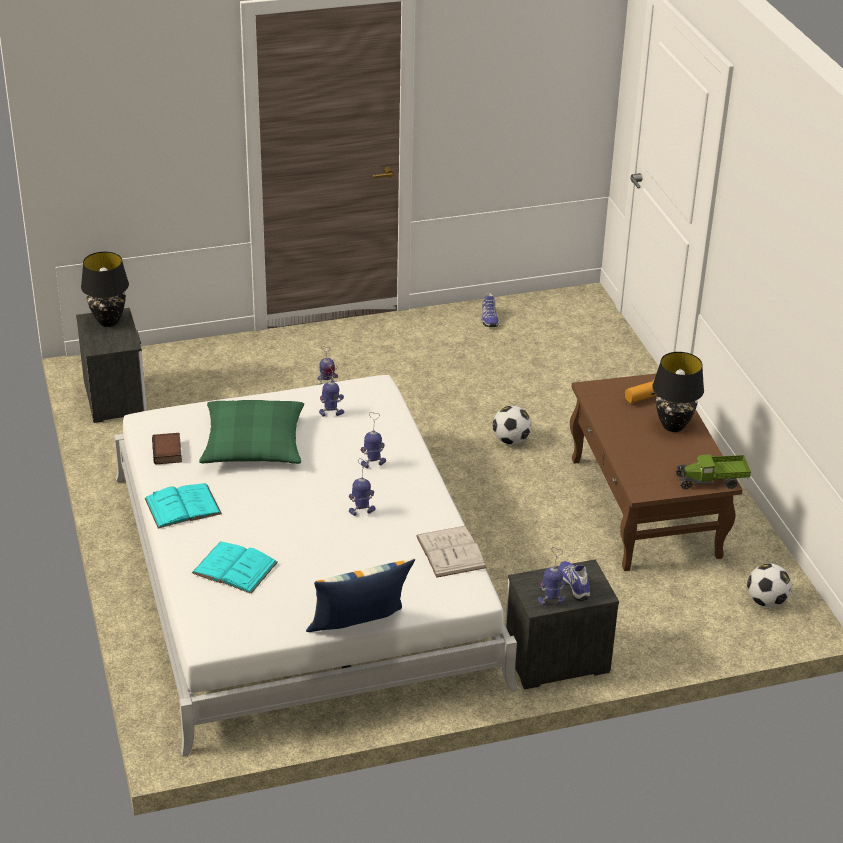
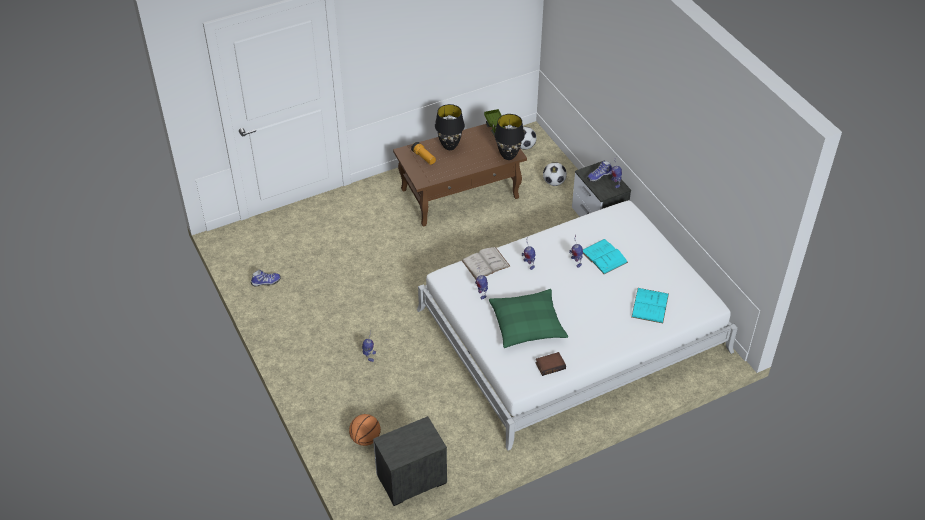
camera: 100 degrees left, 10 degrees up
black table lamp [81,252,129,327] -> black table lamp moved to [494,114,525,160]
turquoise book [145,483,222,528] -> turquoise book moved to [583,239,628,274]
pillow [306,558,415,632] -> none
white book [416,526,487,578] -> white book moved to [462,247,510,279]
football [493,406,532,445] -> football moved to [543,162,567,186]
none -> basketball [349,414,381,446]

